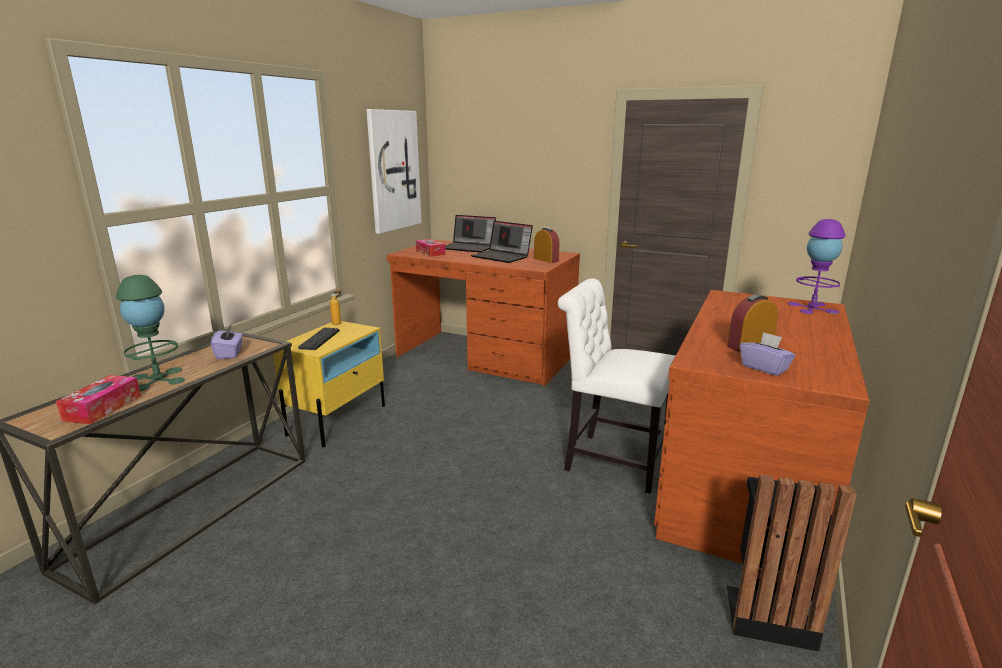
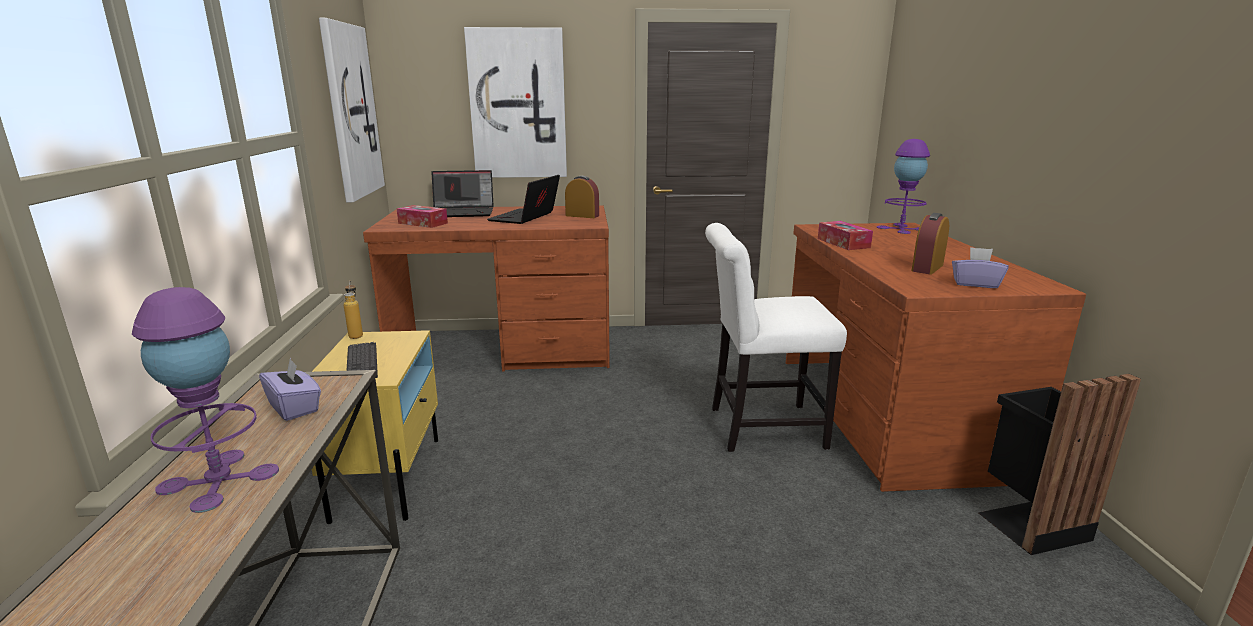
camera: 30 degrees left, 0 degrees up
tissue box [56,375,141,424] -> tissue box moved to [818,221,873,250]
green table lamp [116,275,185,391] -> purple table lamp [132,287,279,513]
laptop [471,221,533,263] -> laptop turned 105 degrees clockwise [487,175,560,224]
none -> picture [464,27,567,178]

